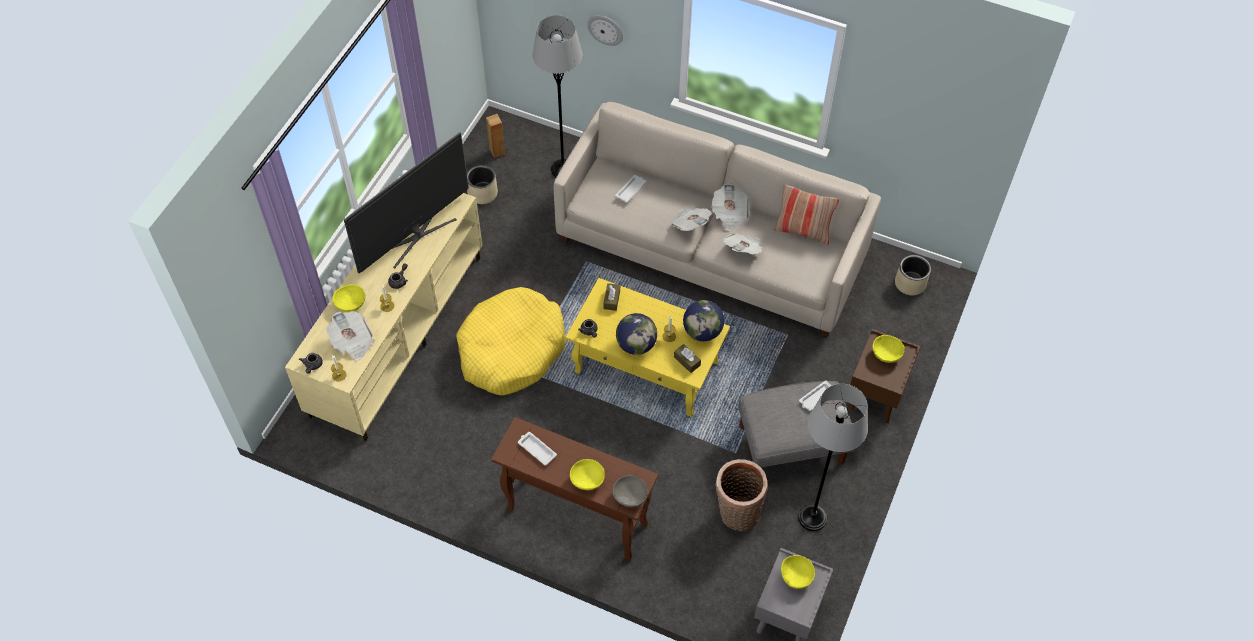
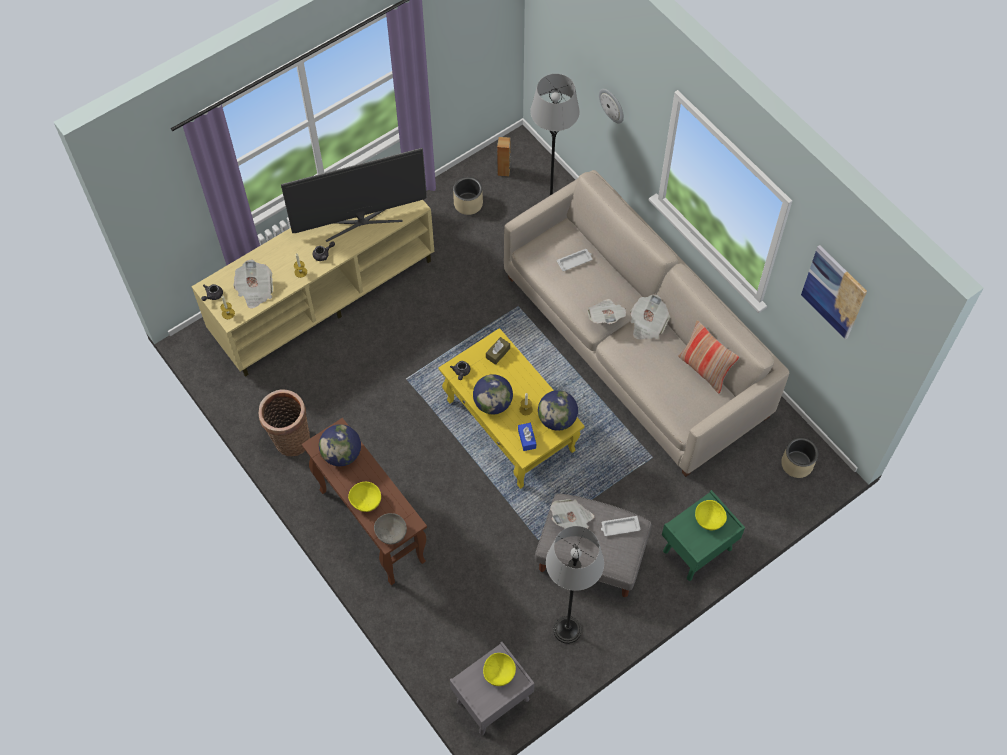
camera: 30 degrees right, 5 degrees up
yellow bowl [333,284,365,312] -> none
yellow dog bed [456,287,566,395] -> none
white tray [518,432,557,466] -> globe [319,424,361,466]
brown tissue box [674,344,701,373] -> blue tissue box [518,423,536,451]
basket [715,459,768,531] -> basket moved to [258,389,310,456]
newspaper [723,233,763,255] -> newspaper moved to [550,499,594,529]
brown nightstand [849,329,920,423] -> green nightstand [662,490,745,581]
none -> picture [801,245,867,339]

